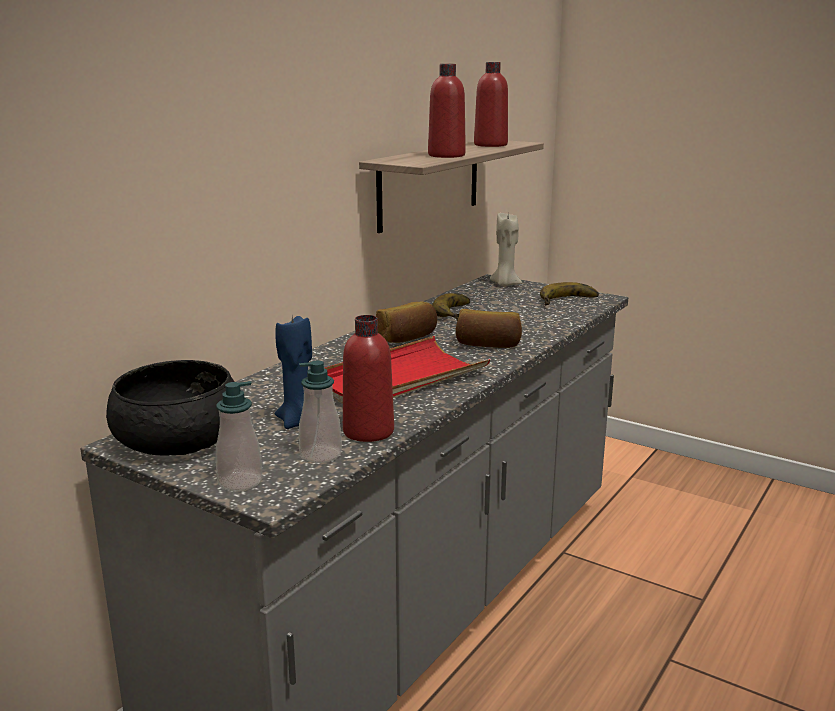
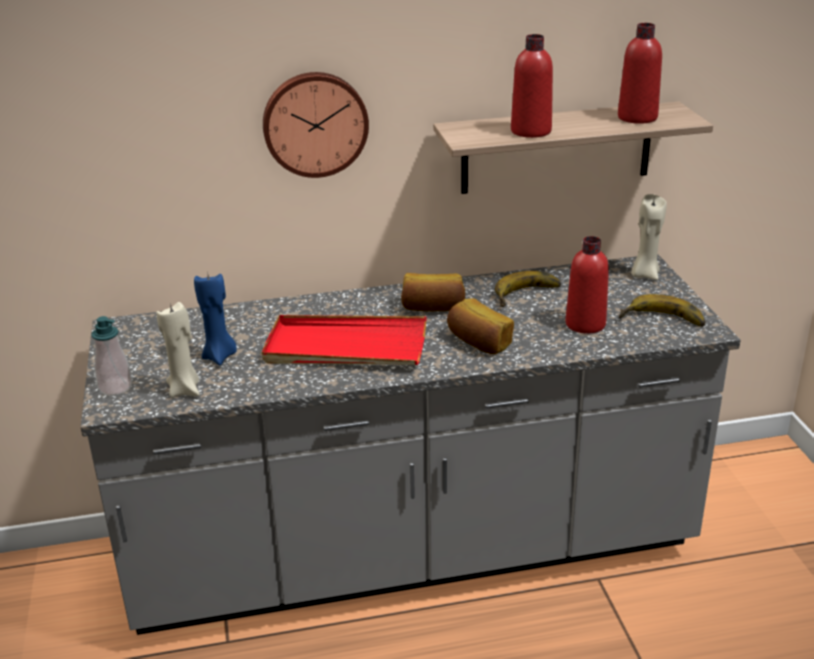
camera: 45 degrees right, 10 degrees up
black bowl [106,360,234,456] -> none
soap dispenser [299,361,342,463] -> beige candle [156,302,200,398]
red bottle [343,315,394,442] -> red bottle moved to [565,236,609,334]
none -> wall clock [263,72,369,178]

